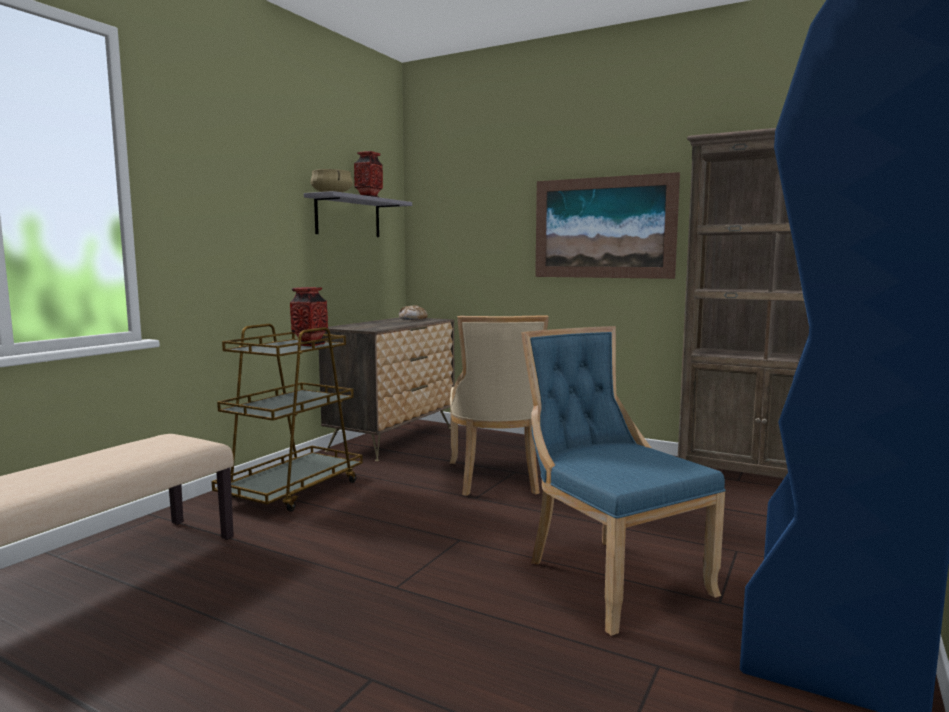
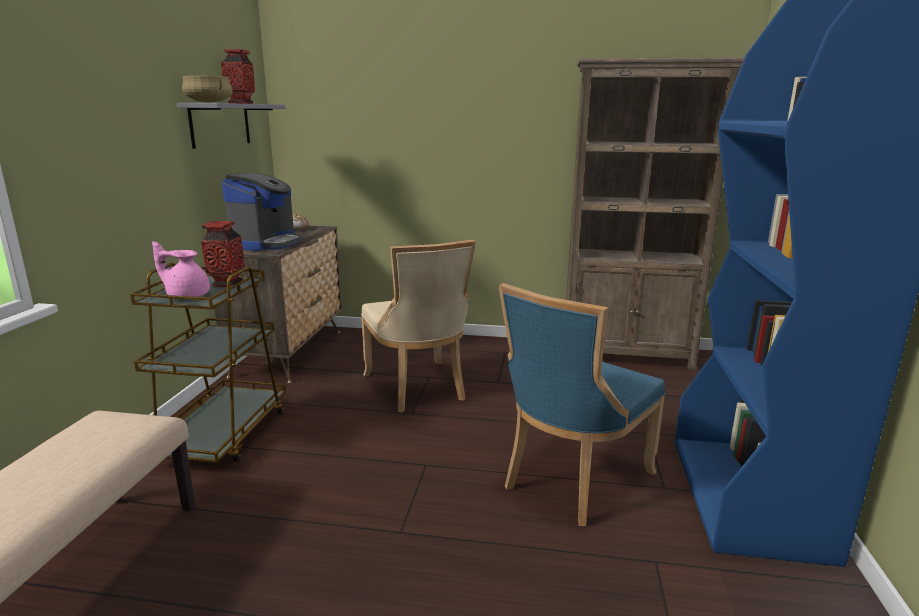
camera: 20 degrees left, 10 degrees up
blue chair [521,326,726,636] -> blue chair turned 90 degrees counterclockwise [499,283,665,526]
picture [535,172,680,279] -> none
none -> pink teapot [152,241,210,297]
none -> coffee machine [221,173,303,251]

